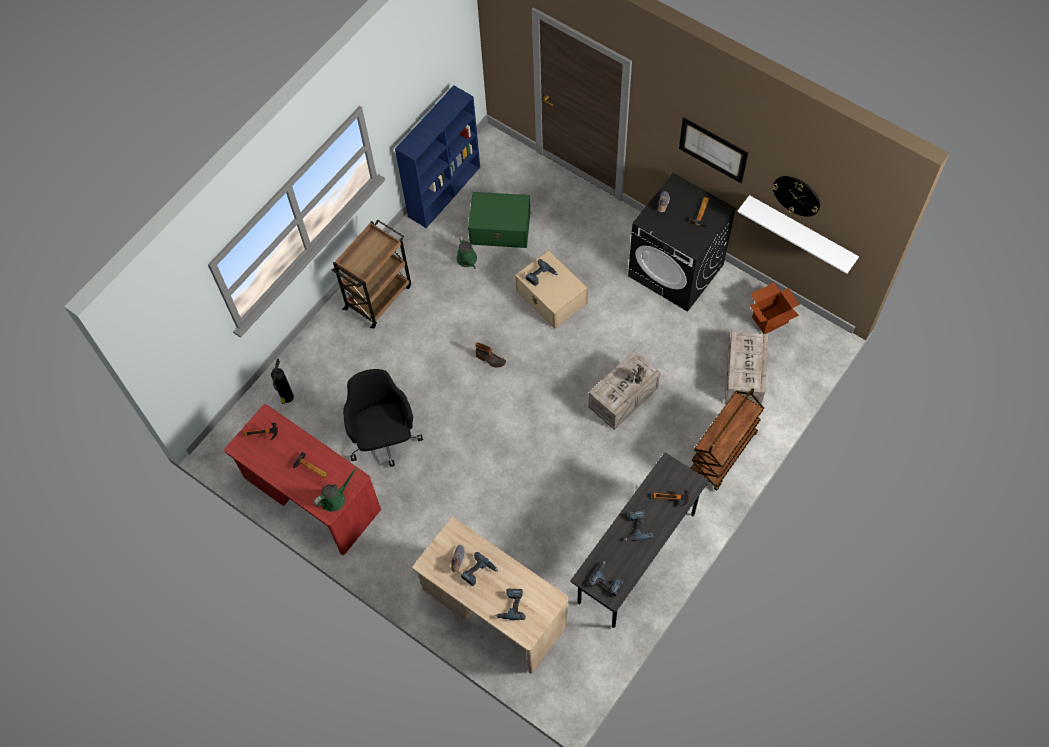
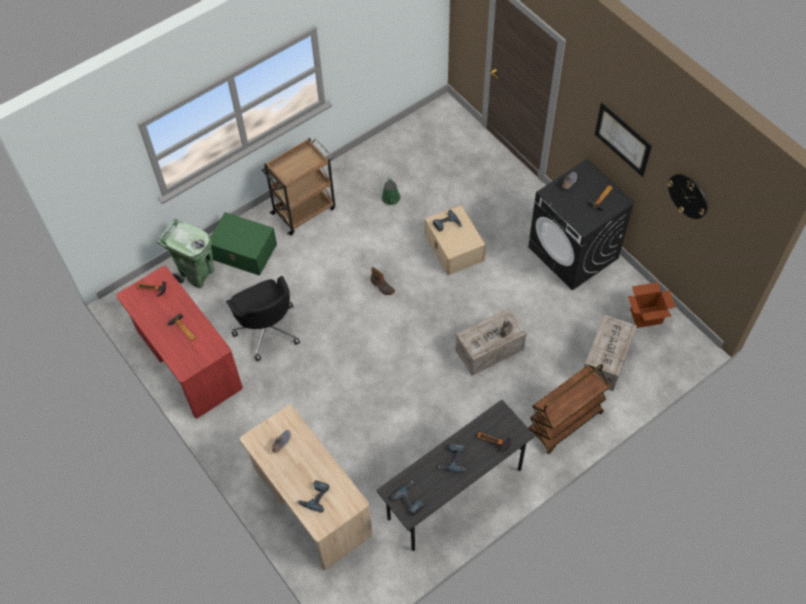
camera: 15 degrees right, 5 degrees down
fire extinguisher [271,359,294,404] -> green trash can [157,219,215,288]
green watering can [313,468,357,512] -> none
black office chair [343,369,423,467] -> black office chair turned 150 degrees clockwise [226,276,300,361]
blue bookcase [395,85,480,228] -> none
power drill [461,552,498,586] -> none
green storage box [468,192,530,248] -> green storage box moved to [210,212,277,276]
white shelf [737,195,859,274] -> none

